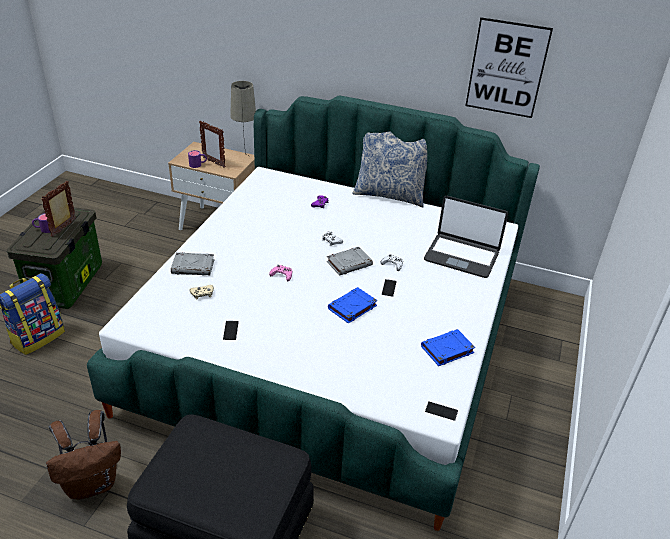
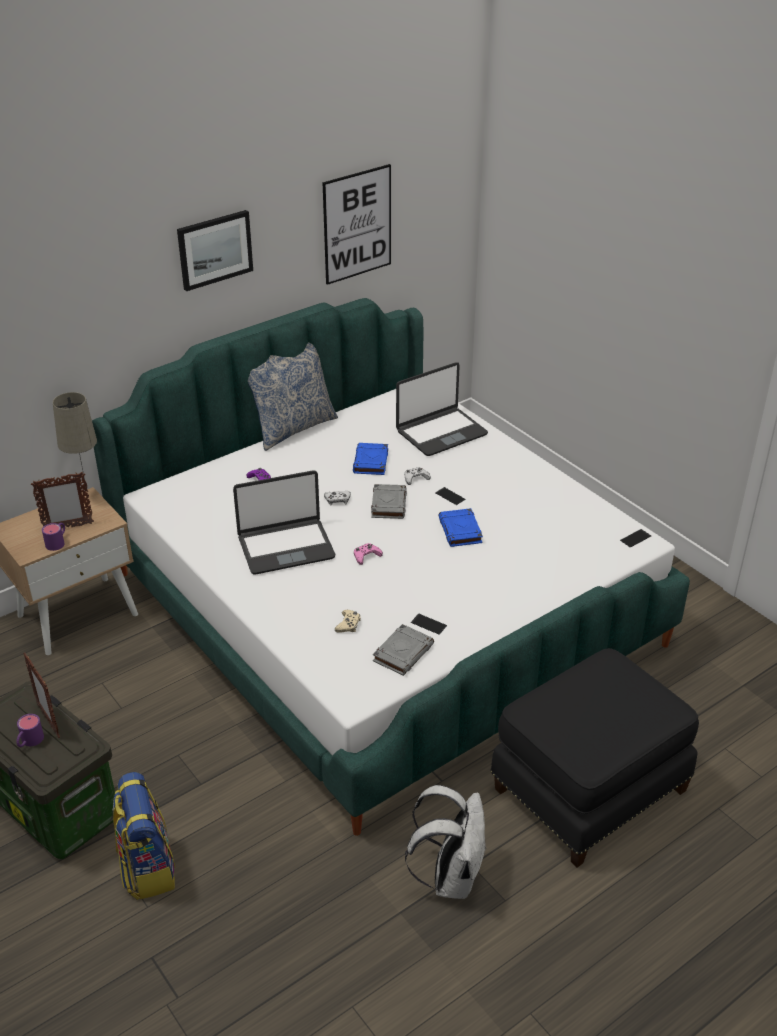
camera: 55 degrees left, 0 degrees up
brown backpack [46,410,121,500] -> white backpack [405,785,487,899]
grey book [171,252,214,276] -> grey book moved to [373,624,434,676]
blue book [421,329,475,366] -> blue book moved to [353,443,388,475]
none -> picture [177,210,253,291]
none -> laptop [233,470,335,575]

